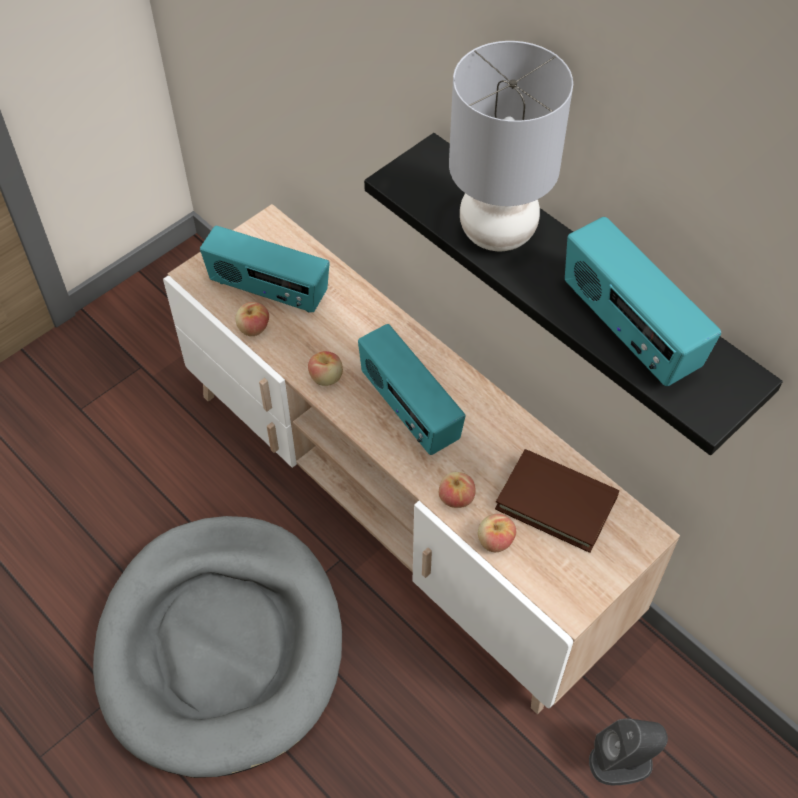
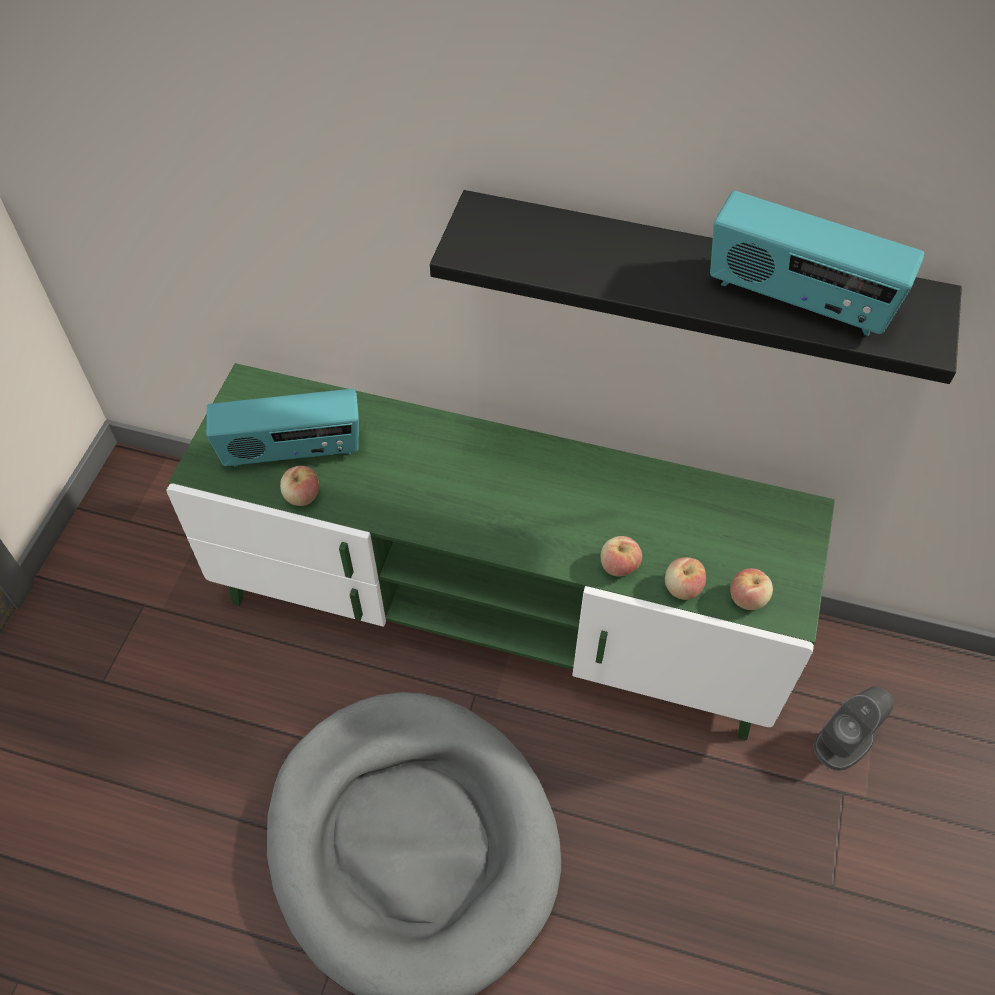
camera: 30 degrees left, 0 degrees up
beige tv stand [163,204,680,714] -> green tv stand [166,363,835,740]
apple [308,351,343,386] -> apple moved to [730,568,773,610]
radio [358,324,466,455] -> none
grey table lamp [449,41,573,251] -> none
brown book [495,449,619,553] -> none

